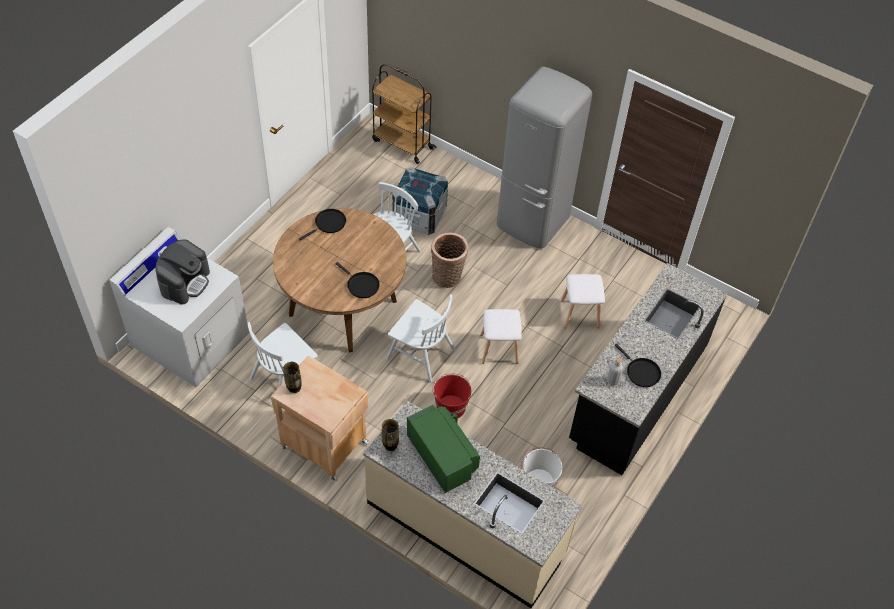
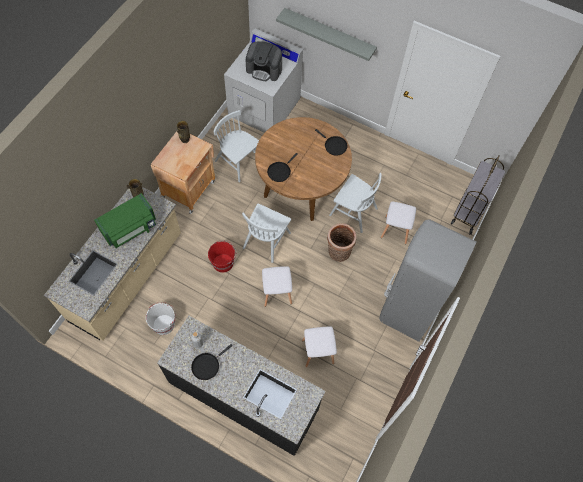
camera: 85 degrees right, 10 degrees up
brown cart [372,64,436,164] -> grey cart [450,155,505,235]
crate [392,167,448,235] -> white stool [381,201,416,244]
none -> grey shelf [276,8,377,61]

